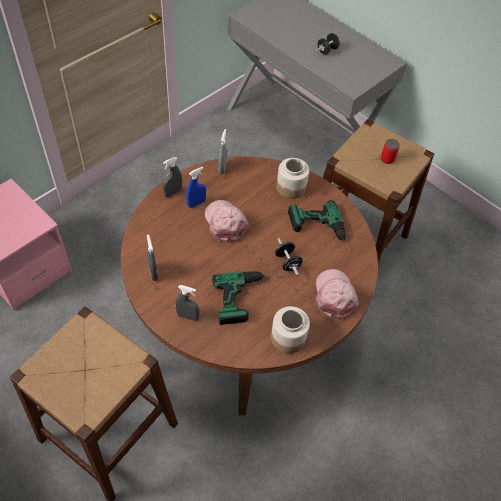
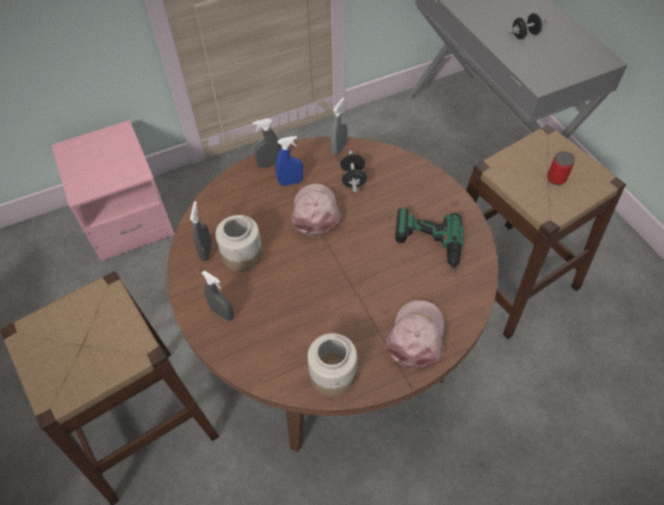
camera: 25 degrees right, 0 degrees up
power drill [212,271,275,325] -> none
black dumbbell [275,238,303,276] -> black dumbbell moved to [340,150,367,193]
jar [276,158,309,199] -> jar moved to [215,215,263,272]

